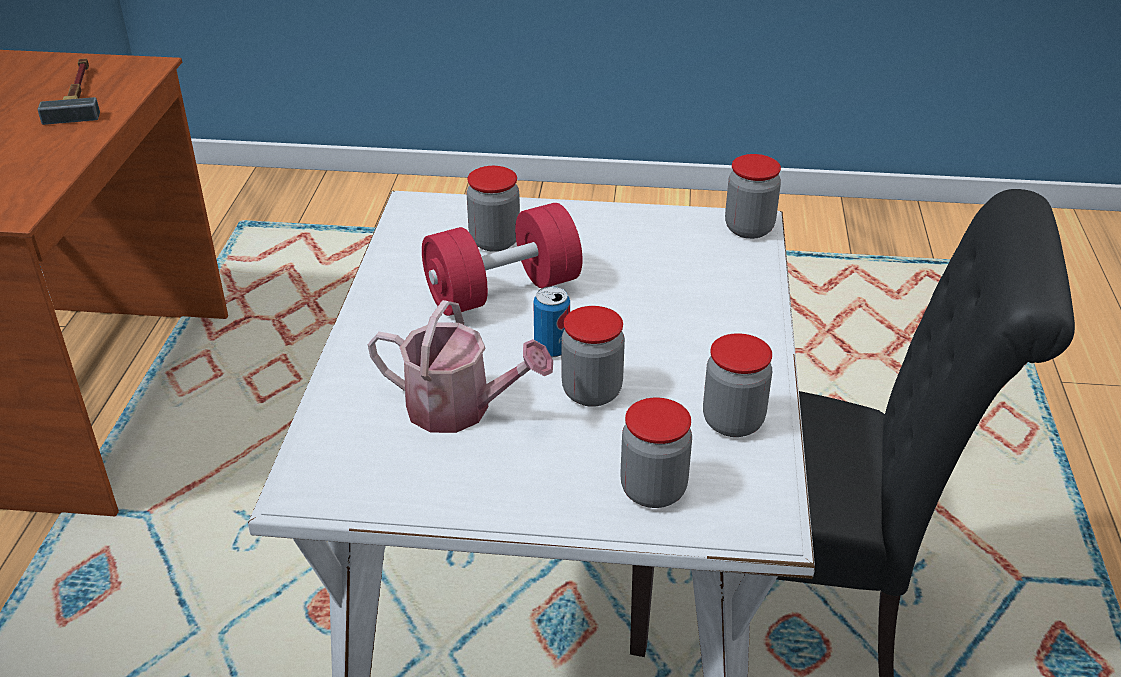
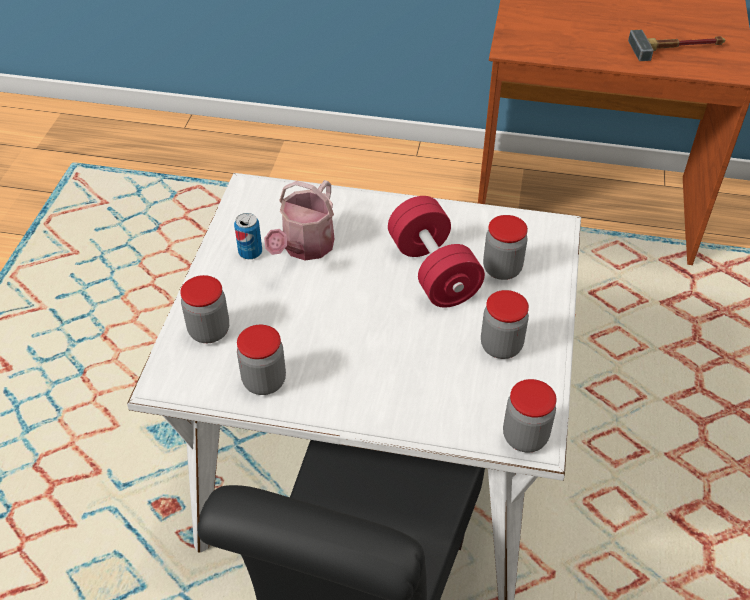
camera: 95 degrees right, 10 degrees up
can [533,286,570,357] -> can moved to [234,213,262,259]
jar [561,306,625,407] -> jar moved to [481,290,529,359]

